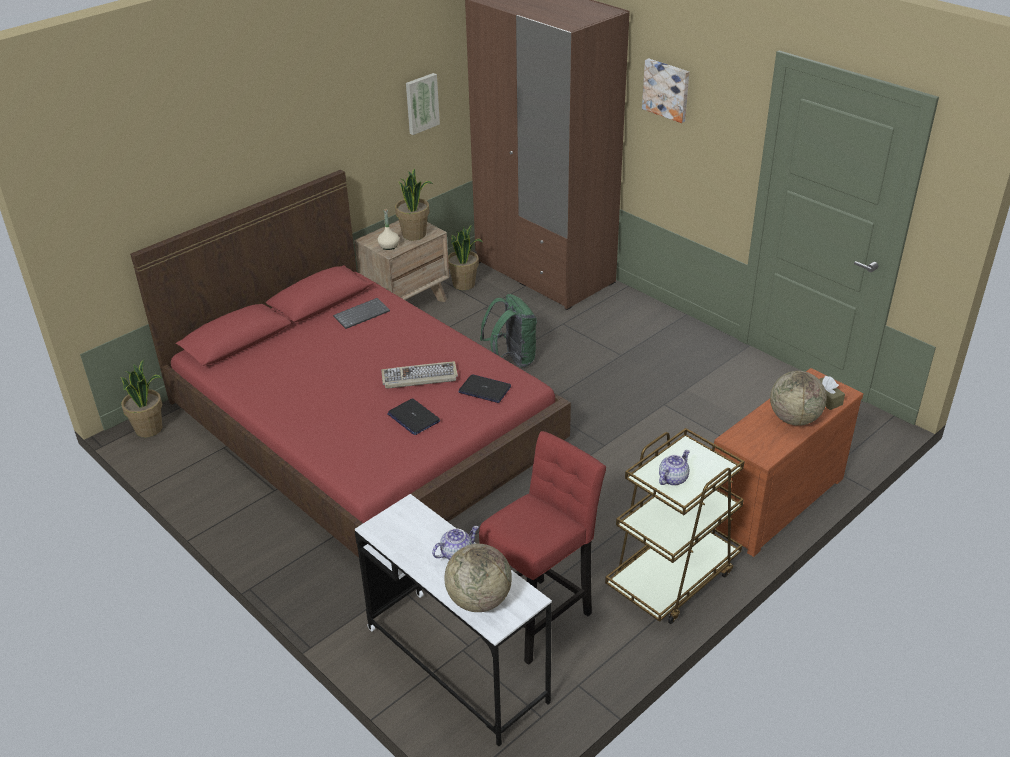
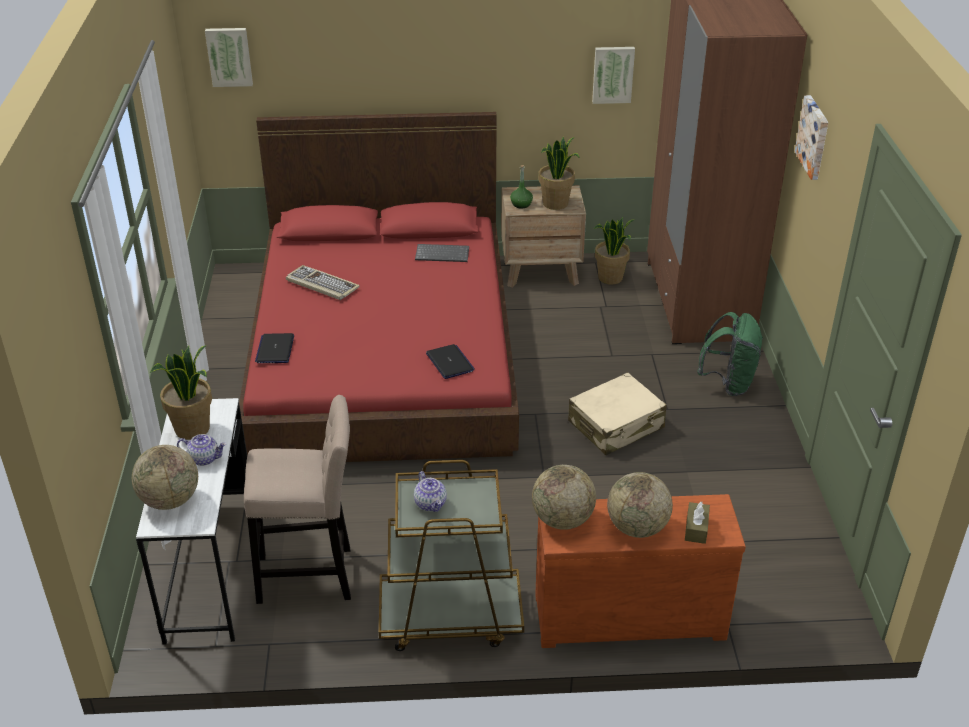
camera: 40 degrees right, 0 degrees up
potted plant [121,360,163,437] -> potted plant moved to [150,345,212,440]
beige bottle [378,209,399,250] -> green bottle [510,165,533,209]
keyboard [381,361,458,389] -> keyboard moved to [286,265,360,300]
laptop [387,398,440,435] -> laptop moved to [255,333,294,363]
red stool [479,431,606,665] -> beige stool [244,395,351,604]
green backpack [480,294,537,367] -> green backpack moved to [697,312,763,396]
teapot [659,450,690,486] -> teapot turned 75 degrees clockwise [414,471,447,512]
none -> picture [205,28,253,87]
none -> globe [532,465,596,530]
none -> beige suitcase [568,372,667,455]

